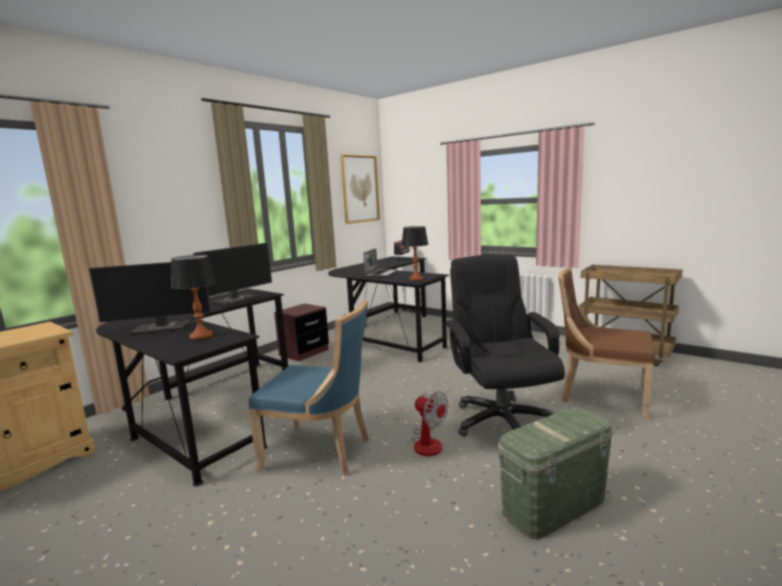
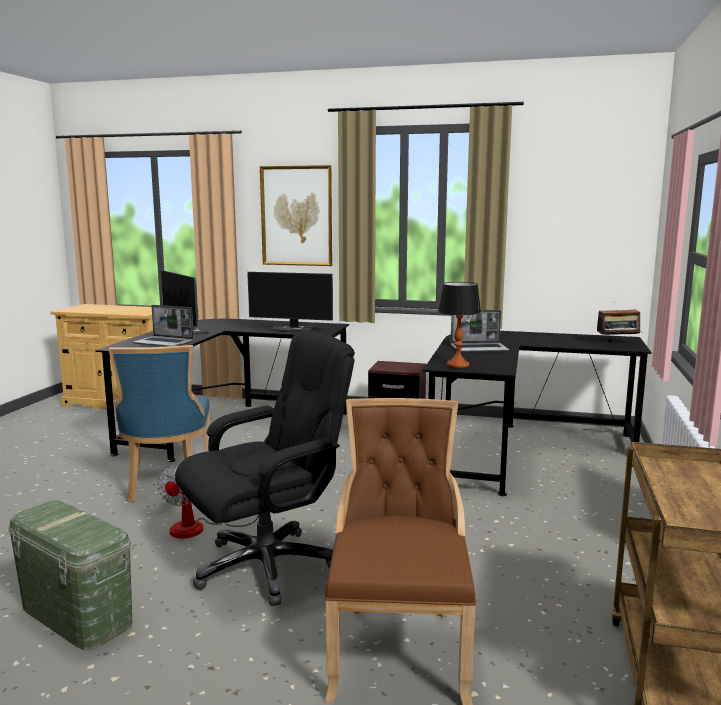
camera: 65 degrees right, 0 degrees up
table lamp [171,255,216,340] -> laptop [132,305,194,347]
picture [341,154,380,224] -> picture moved to [260,165,332,266]

